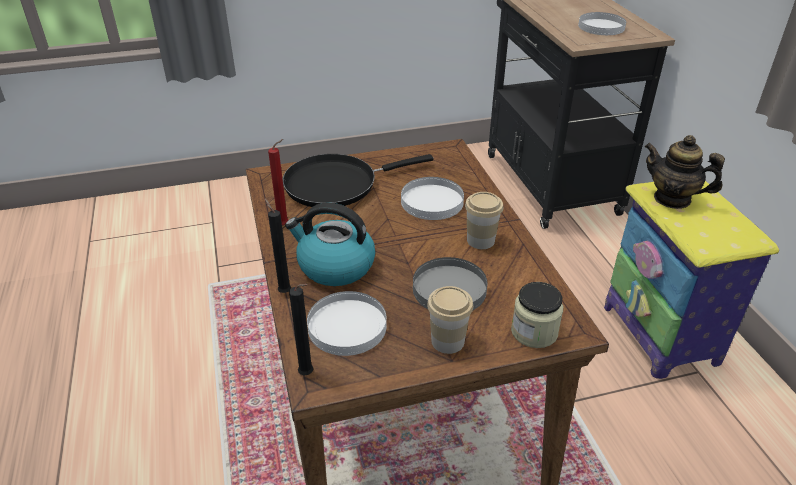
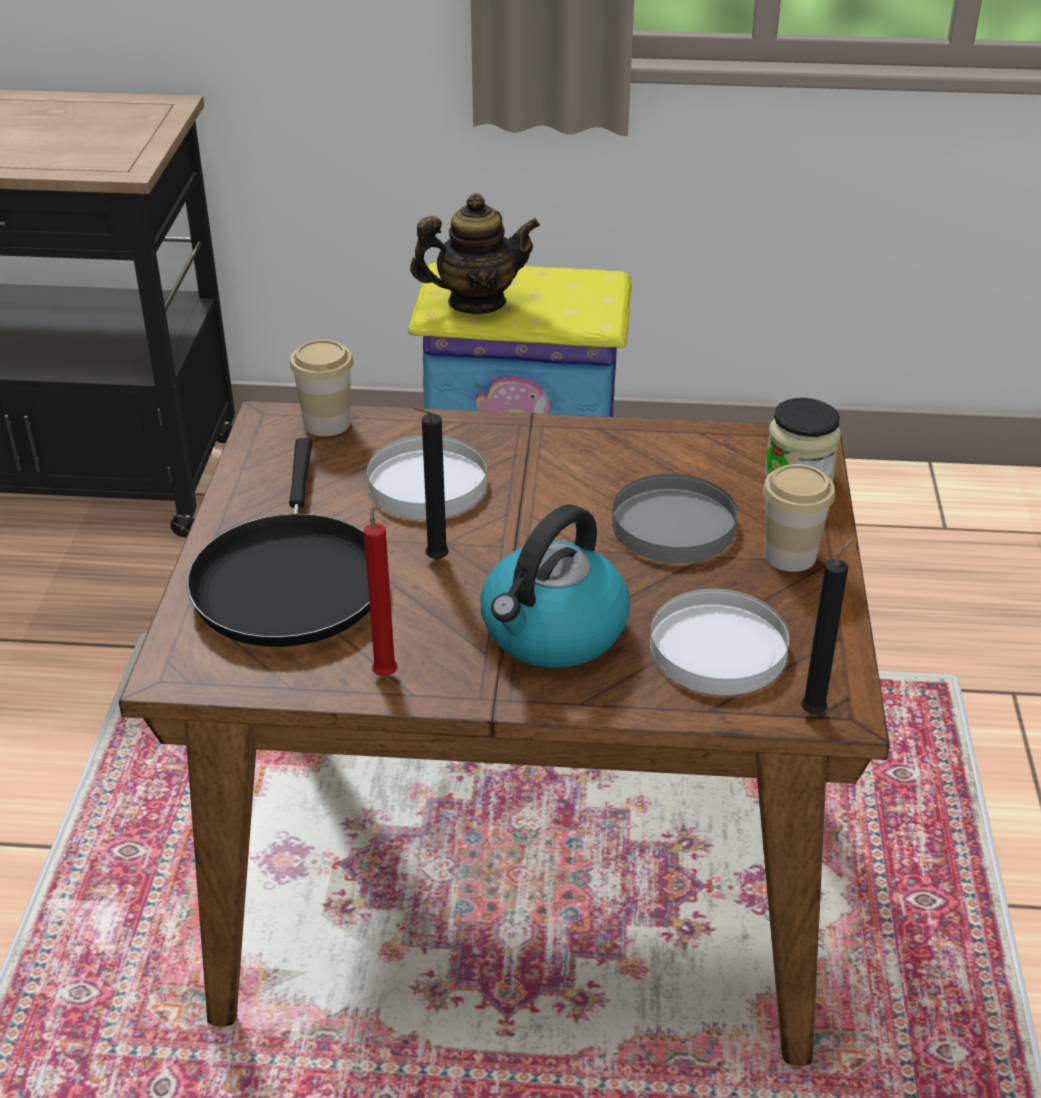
camera: 70 degrees left, 0 degrees up
black candle [265,199,291,293] -> black candle moved to [411,406,449,560]
cup [465,192,503,249] -> cup moved to [290,339,354,436]
white plate [578,12,626,35] -> none
teapot [645,135,725,209] -> teapot turned 150 degrees counterclockwise [410,193,540,314]

